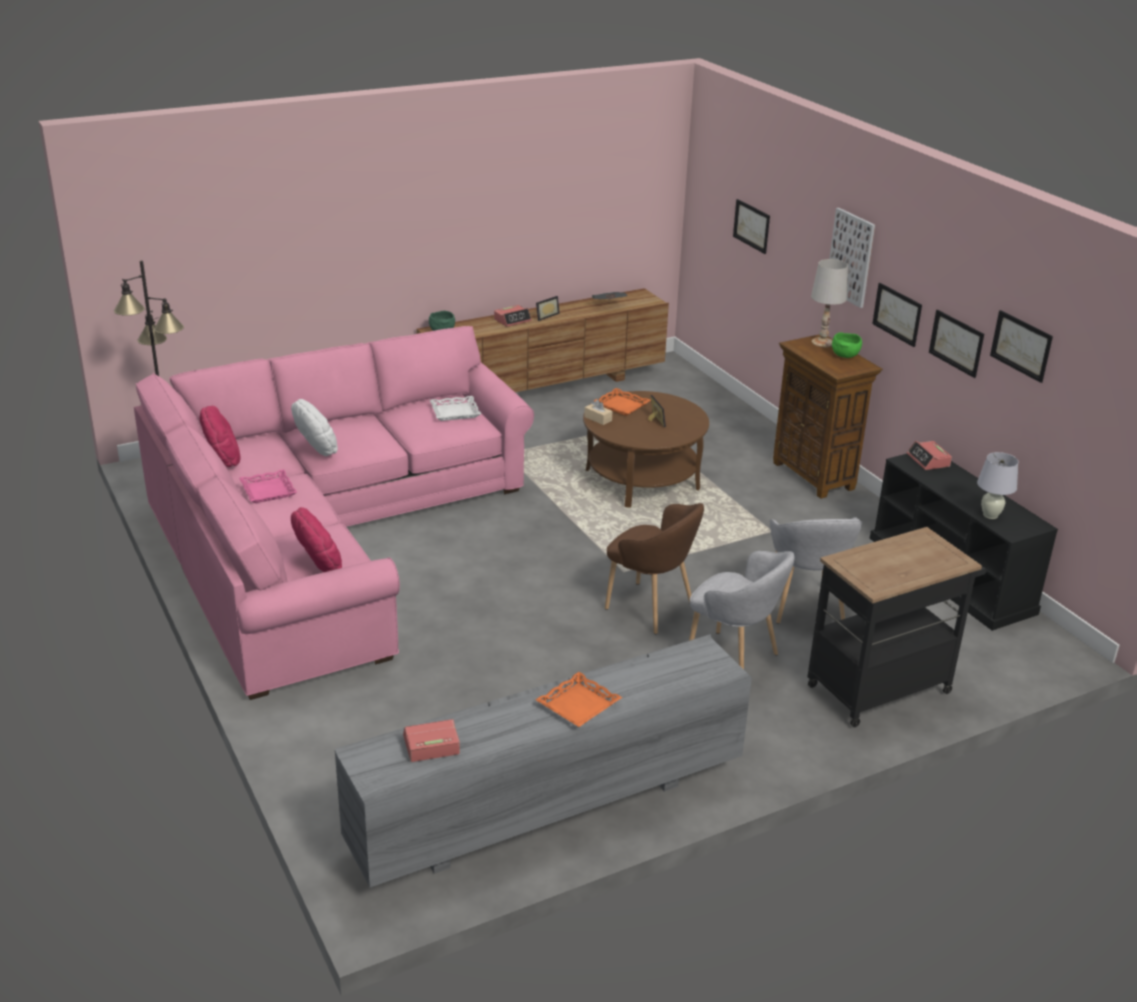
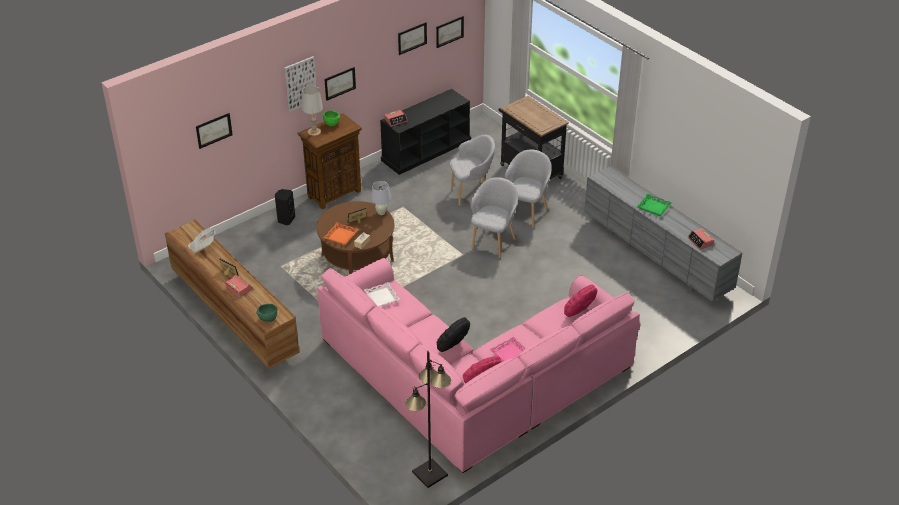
camera: 100 degrees left, 10 degrees up
white pillow [291,399,338,456] -> black pillow [437,317,470,352]
orange tray [536,672,623,727] -> green tray [637,194,672,216]
brown armchair [605,503,704,634] -> grey armchair [470,177,518,258]
picture [929,310,984,378] -> picture moved to [436,16,464,48]
white table lamp [977,452,1018,519] -> white table lamp moved to [371,181,391,215]
none -> black speaker [275,189,295,225]

